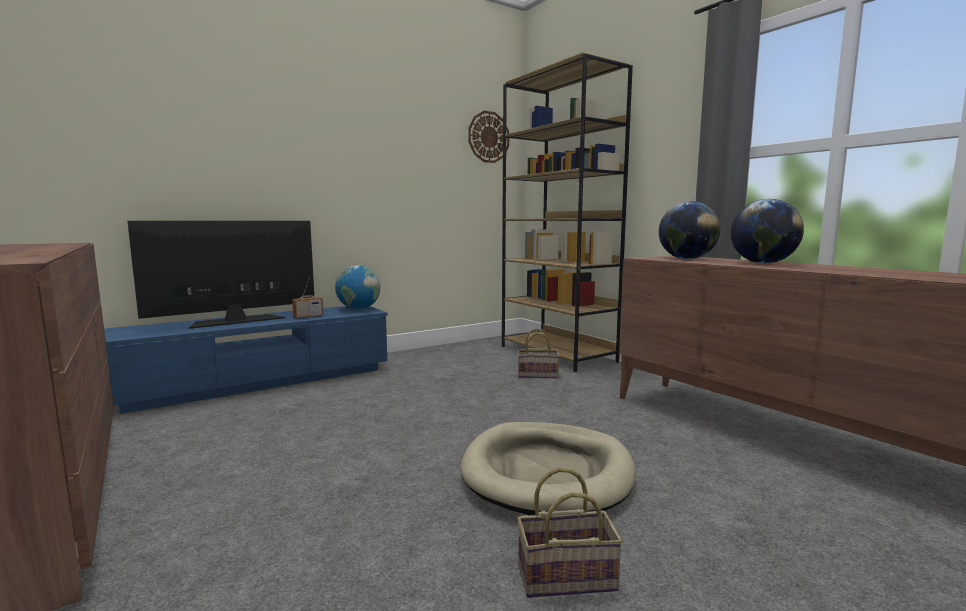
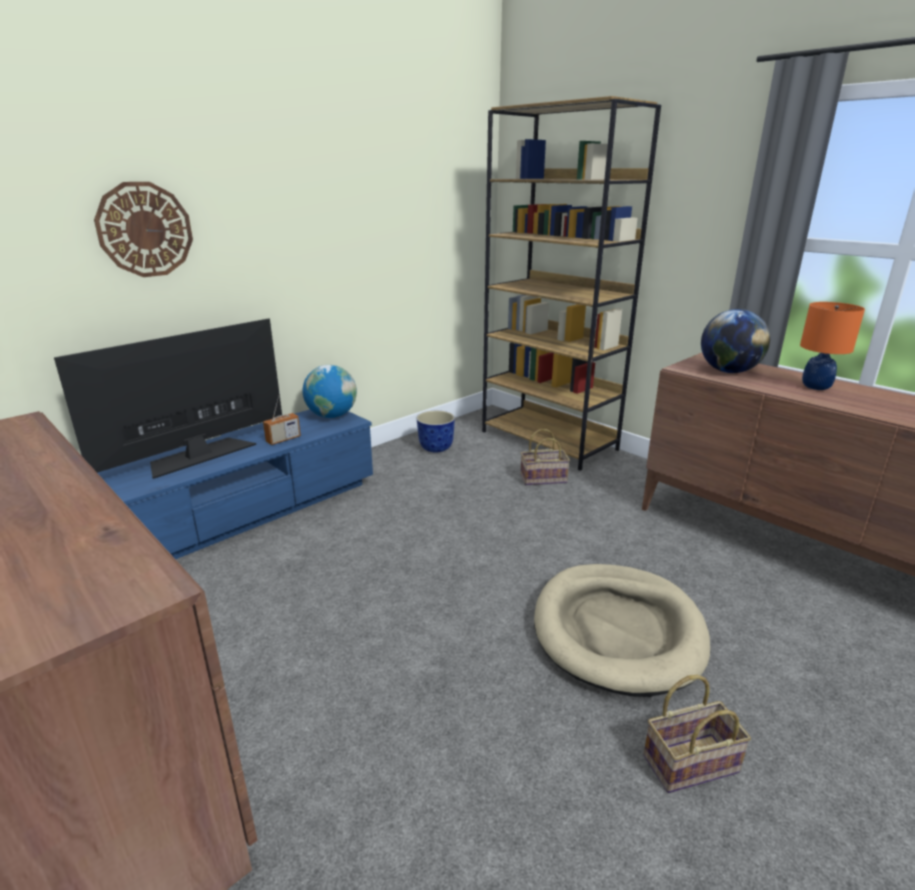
camera: 10 degrees left, 15 degrees up
wall clock [468,111,509,163] -> wall clock moved to [94,182,193,277]
globe [731,199,804,264] -> orange table lamp [800,302,865,390]
none -> planter [417,411,455,452]

